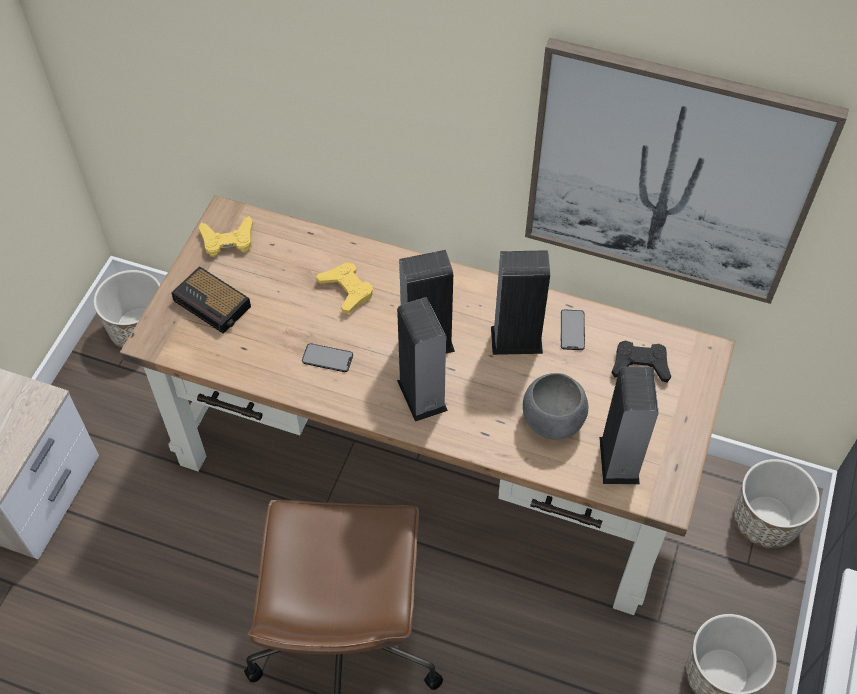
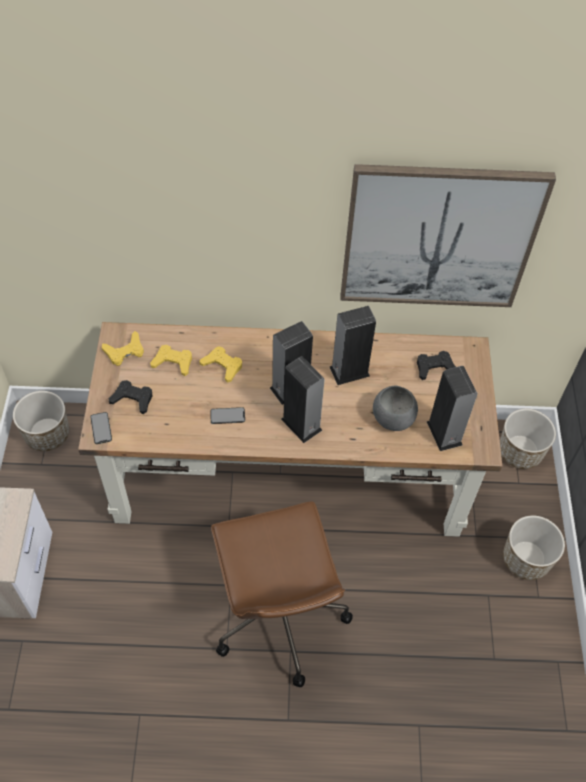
camera: 20 degrees left, 0 degrees up
alarm clock [171,266,251,334] -> black game controller [109,380,152,414]
phone [560,309,585,350] -> phone moved to [90,412,112,444]
none -> yellow game controller [150,345,192,376]

